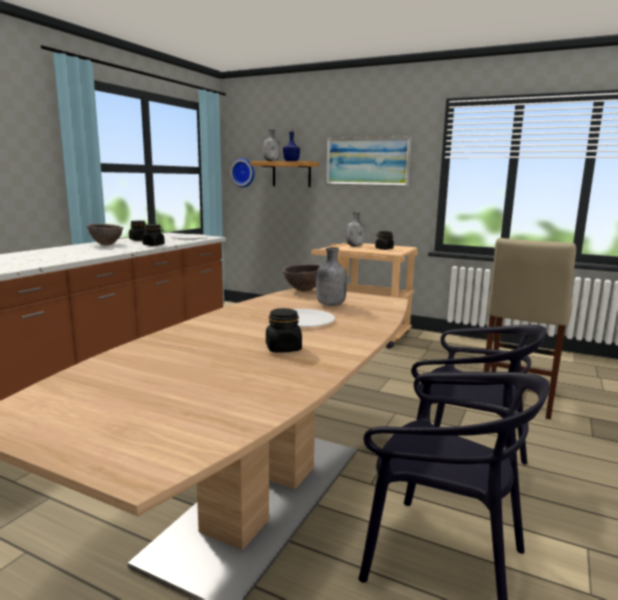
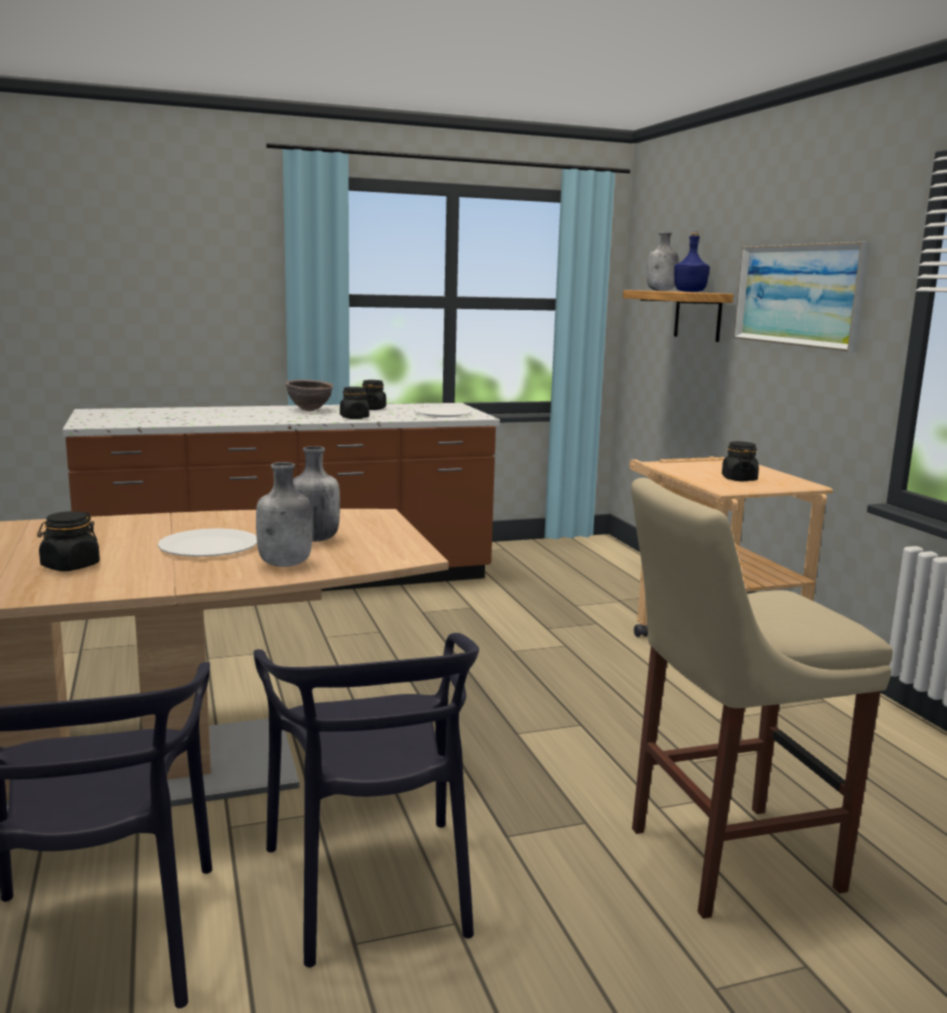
camera: 45 degrees right, 0 degrees up
wall clock [230,158,255,187] -> none
brown bowl [283,264,322,292] -> none
grey bottle [346,212,365,247] -> grey bottle moved to [256,462,312,567]

